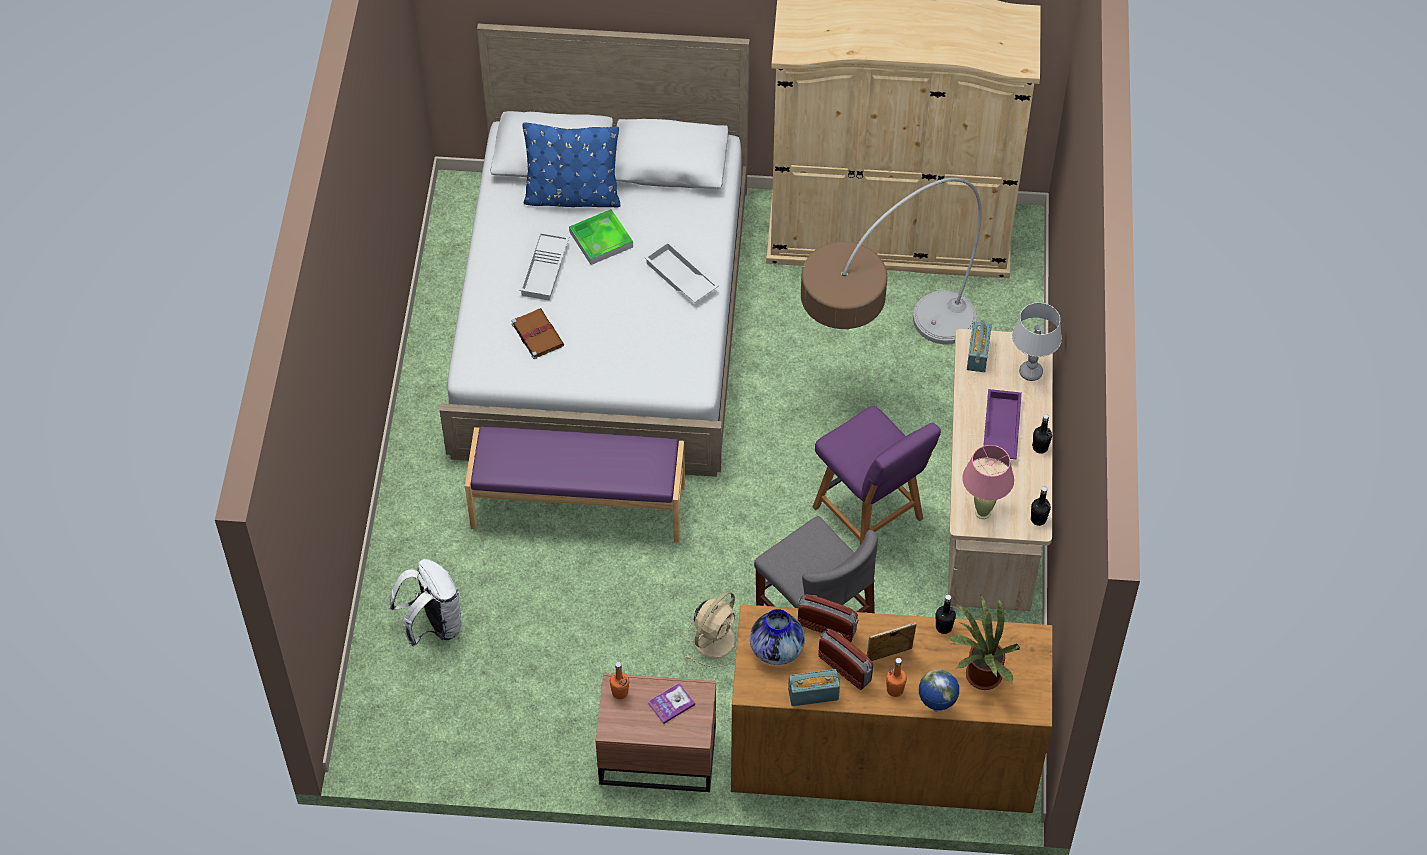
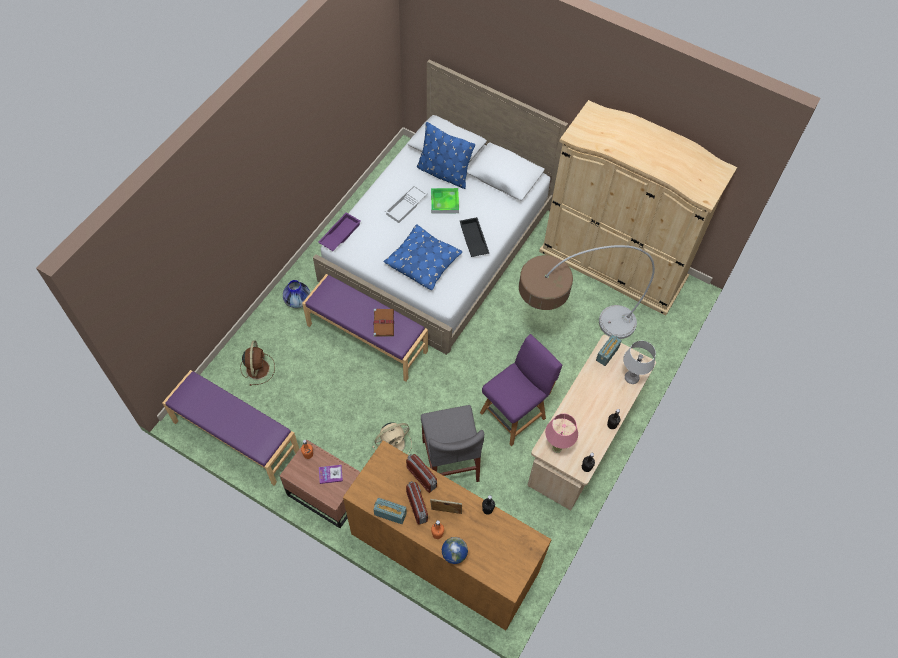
camera: 25 degrees right, 5 degrees up
white backpack [389,559,462,647] -> brown fan [240,340,275,386]
brown book [512,308,564,359] -> brown book moved to [373,308,394,337]
white tray [644,241,719,303] -> black tray [460,217,489,257]
vase [750,609,805,665] -> vase moved to [283,280,310,308]
purple chair [812,406,941,545] -> purple chair turned 120 degrees counterclockwise [480,334,562,446]
potted plant [949,594,1020,690] -> none
purple tray [983,389,1022,459] -> purple tray moved to [318,212,361,251]
none -> purple bench [162,370,299,485]
none -> blue pillow [384,225,462,290]

